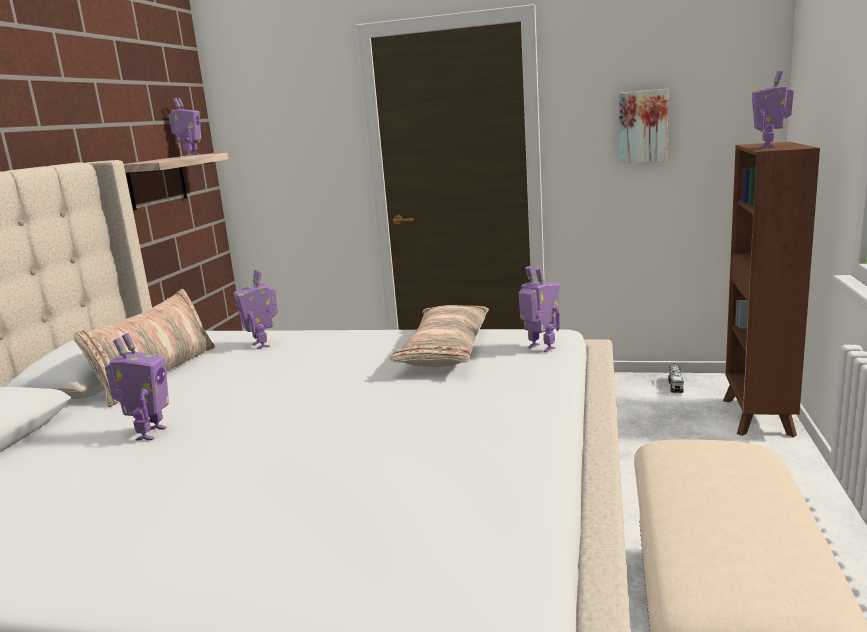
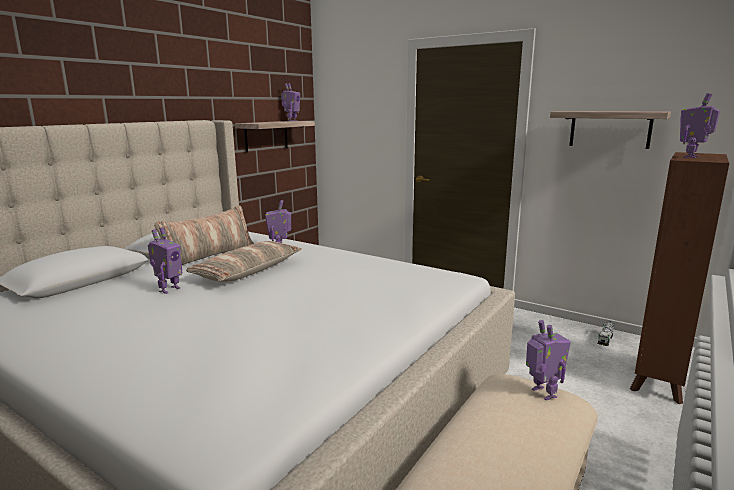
camera: 20 degrees right, 0 degrees up
pillow [390,305,489,367] -> pillow moved to [186,241,302,282]
toy robot [519,266,560,352] -> toy robot moved to [526,320,571,401]
picture [619,89,668,164] -> shelf [550,111,671,149]

